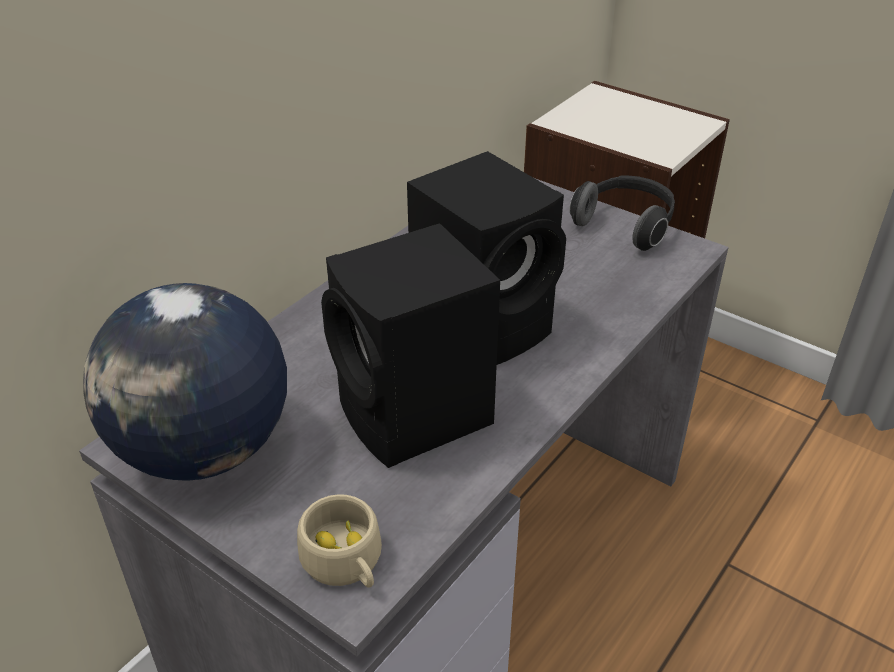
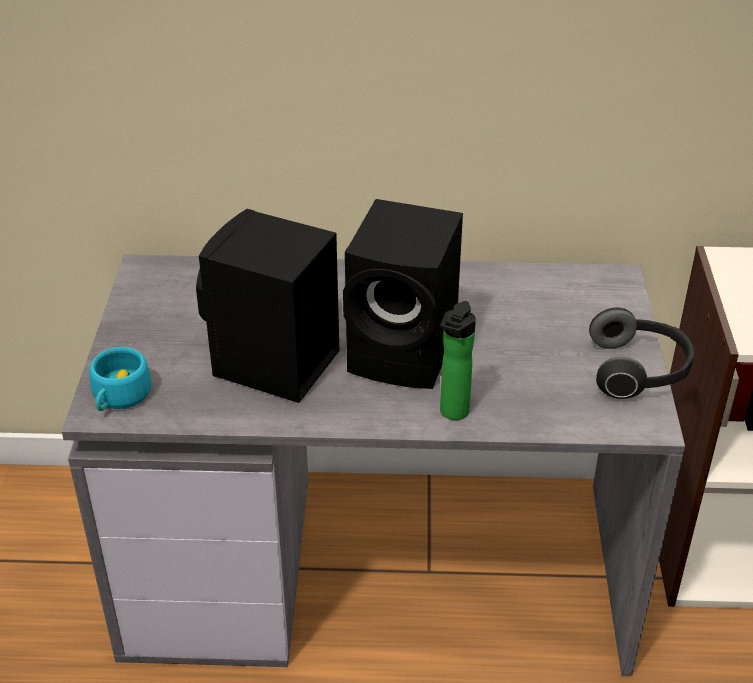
camera: 55 degrees right, 0 degrees up
globe [83,283,287,481] -> none
beige cup [297,494,382,587] -> turquoise cup [89,347,152,411]
none -> bottle [440,301,476,420]

